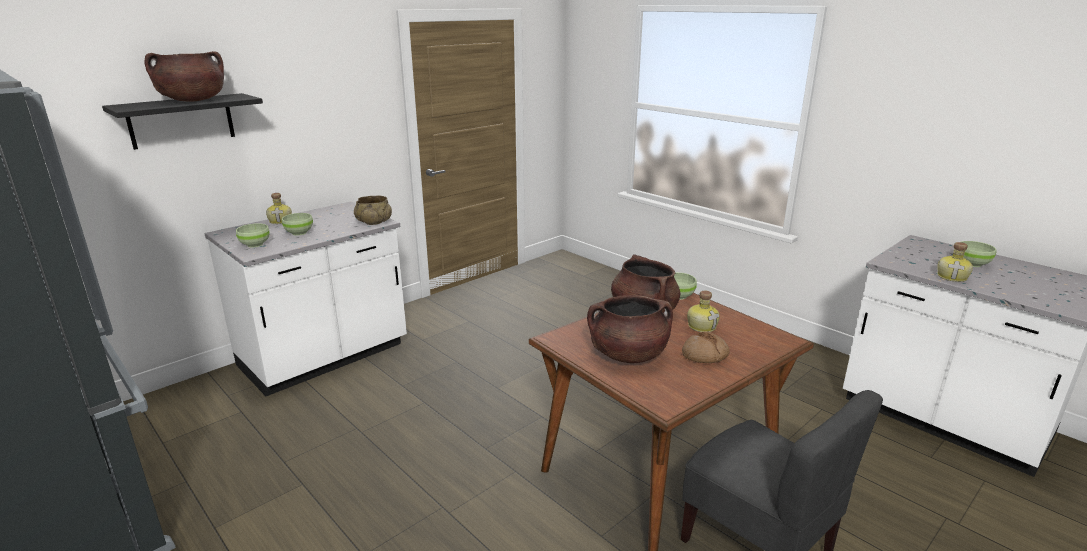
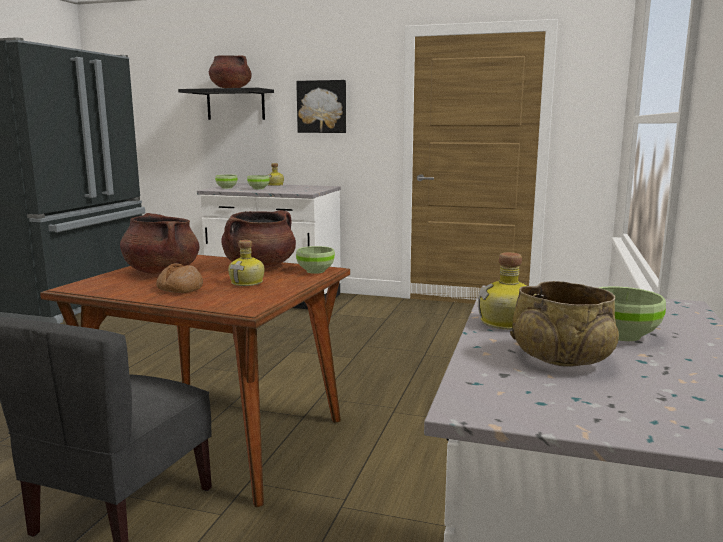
camera: 60 degrees right, 10 degrees down
beige bowl [354,196,392,225] -> beige bowl moved to [510,281,619,367]
none -> picture [296,80,346,133]

